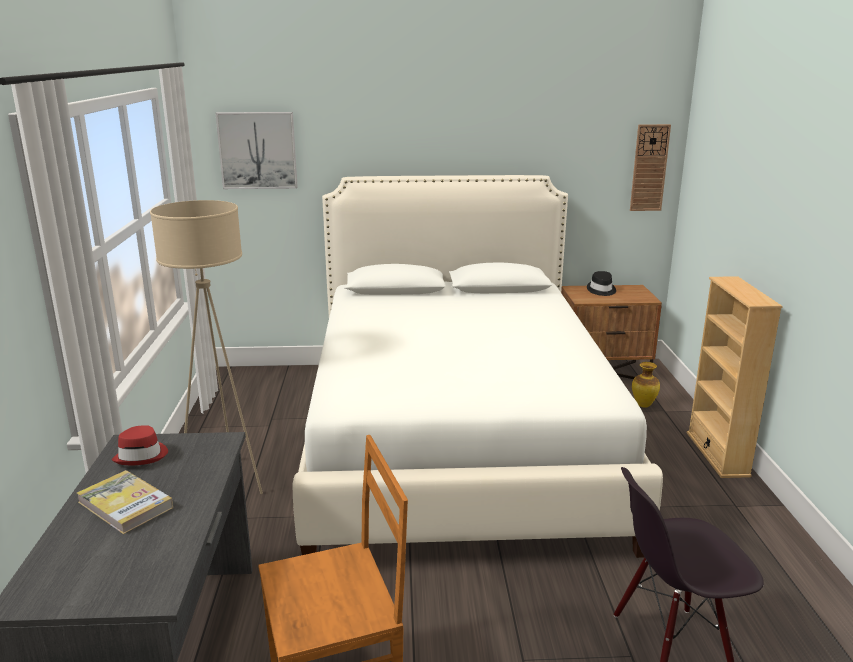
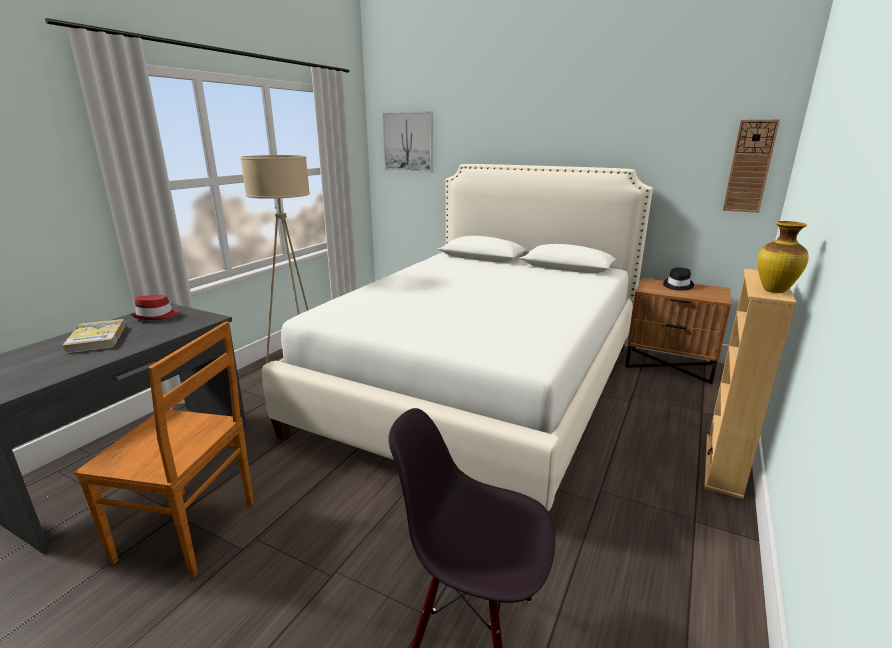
camera: 30 degrees right, 0 degrees up
vase [632,362,660,408] -> vase moved to [757,221,809,293]

